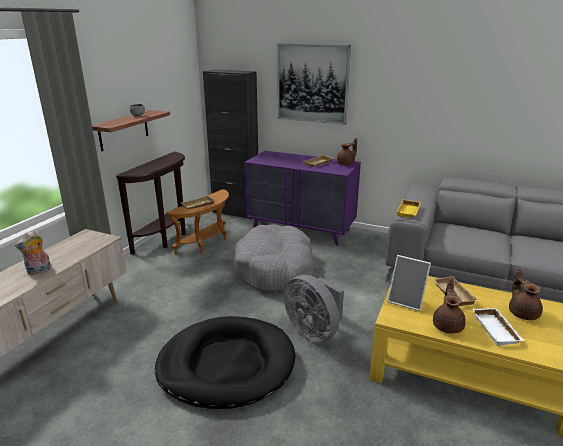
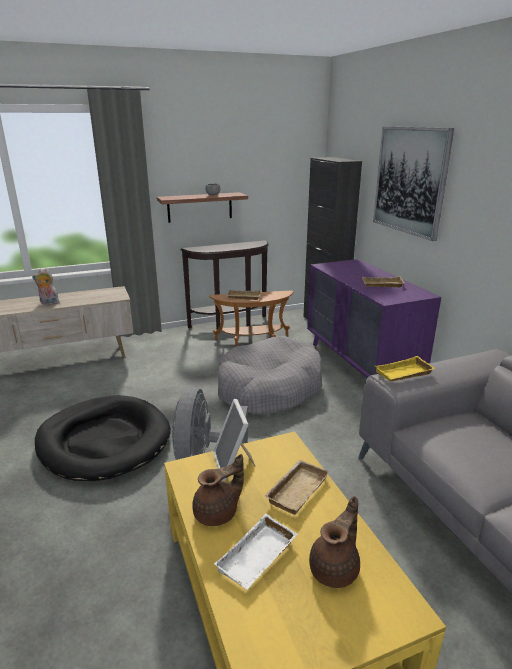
camera: 45 degrees right, 0 degrees up
brown teapot [337,138,357,165] -> none

